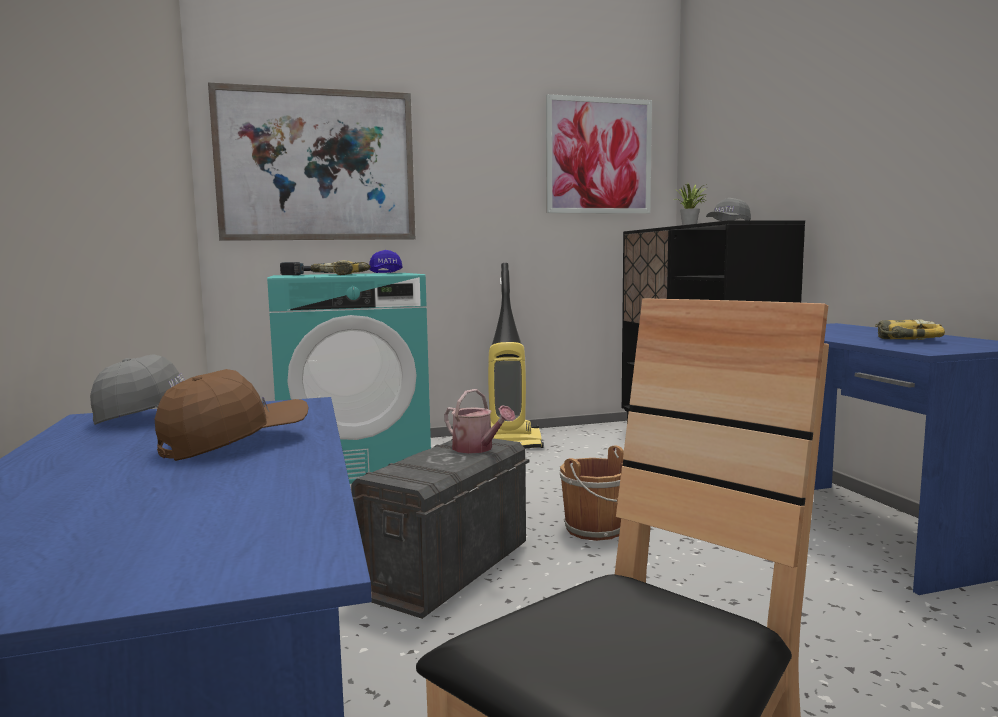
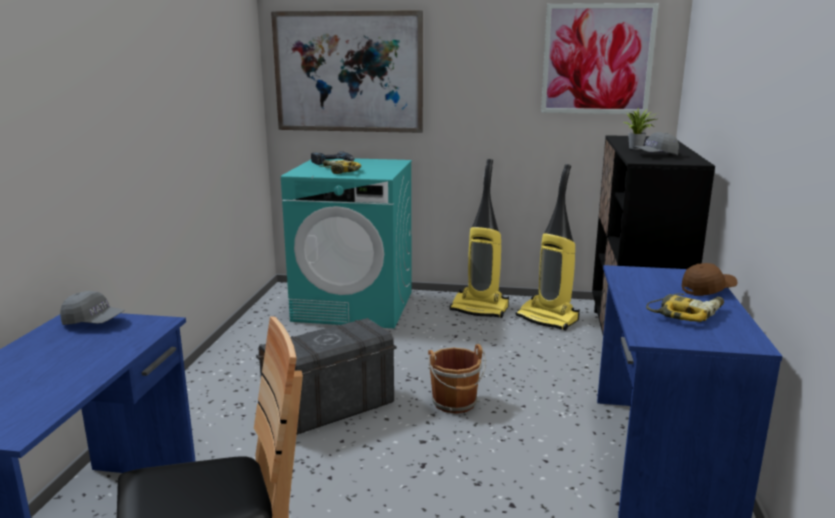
camera: 25 degrees right, 10 degrees up
brown cap [155,369,309,461] -> brown cap moved to [682,263,738,296]
blue cap [369,250,403,273] -> none
watering can [444,389,516,454] -> none
none -> vacuum cleaner [516,164,580,331]

